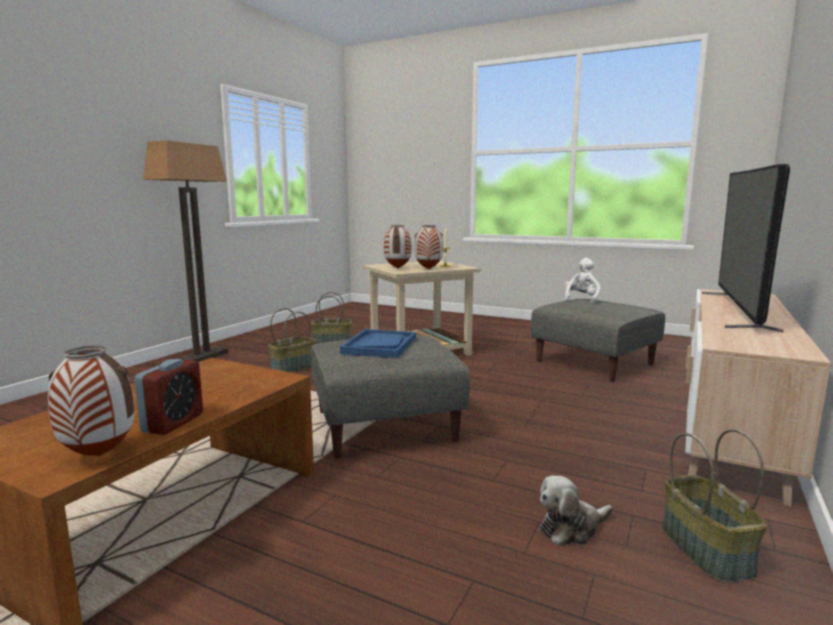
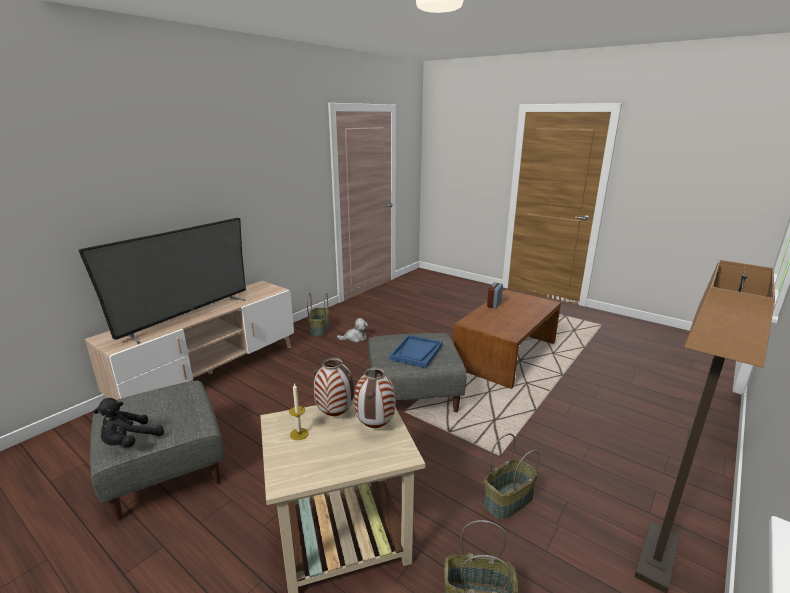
camera: 170 degrees left, 10 degrees up
vase [48,346,134,456] -> none
white plush toy [564,258,601,304] -> black plush toy [93,398,164,448]

